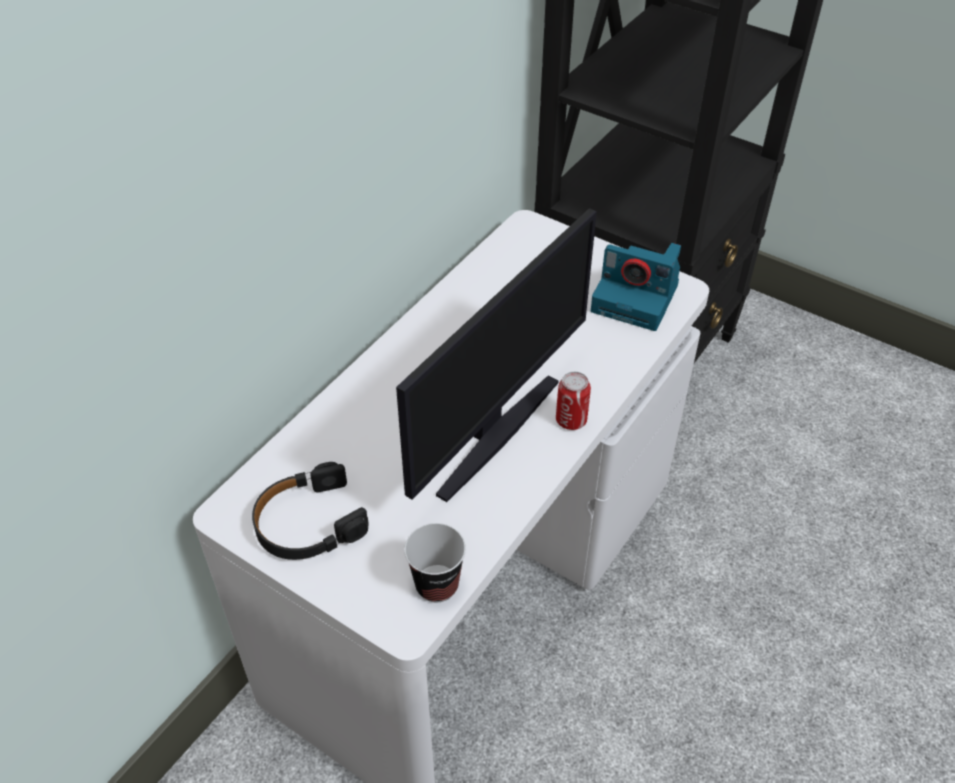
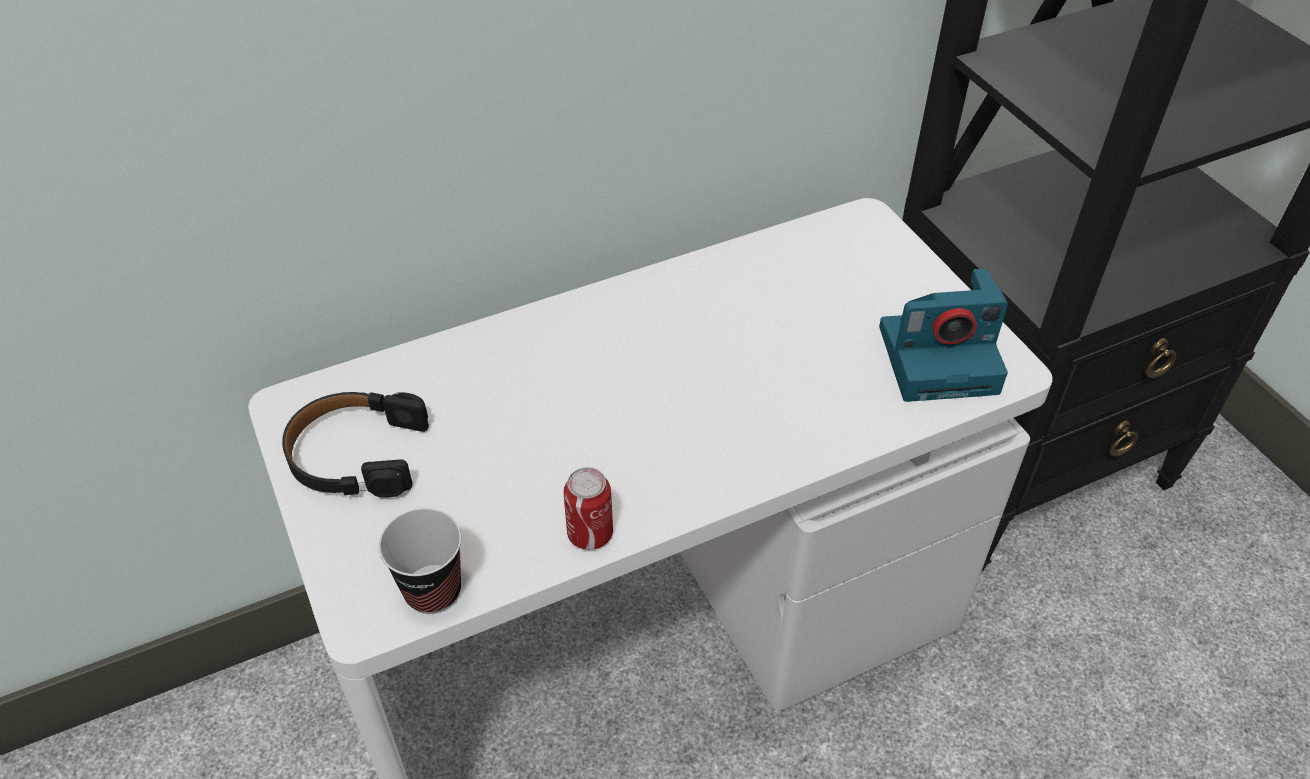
camera: 30 degrees right, 0 degrees up
monitor [396,208,597,502] -> none
can [556,372,591,430] -> can moved to [564,467,613,550]
camera [591,243,681,331] -> camera turned 60 degrees counterclockwise [879,268,1008,402]

